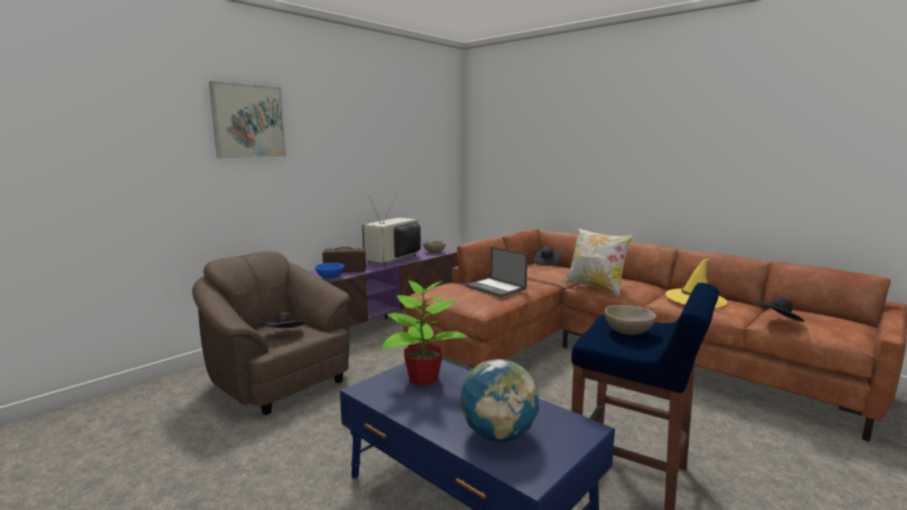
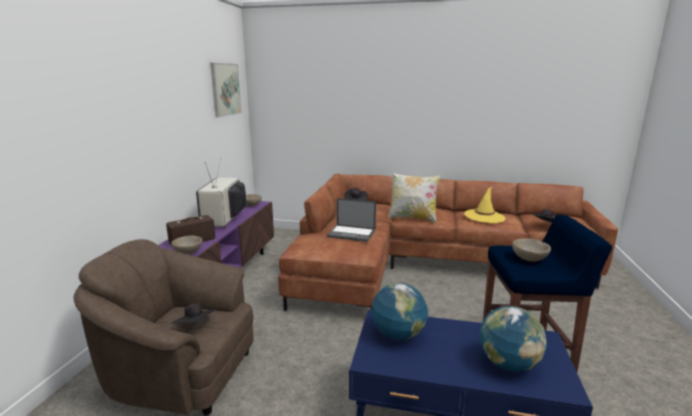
camera: 30 degrees left, 5 degrees up
picture [209,81,286,158] -> picture moved to [210,63,242,117]
blue bowl [315,263,344,278] -> beige bowl [171,235,202,254]
potted plant [381,280,468,386] -> globe [372,282,428,340]

